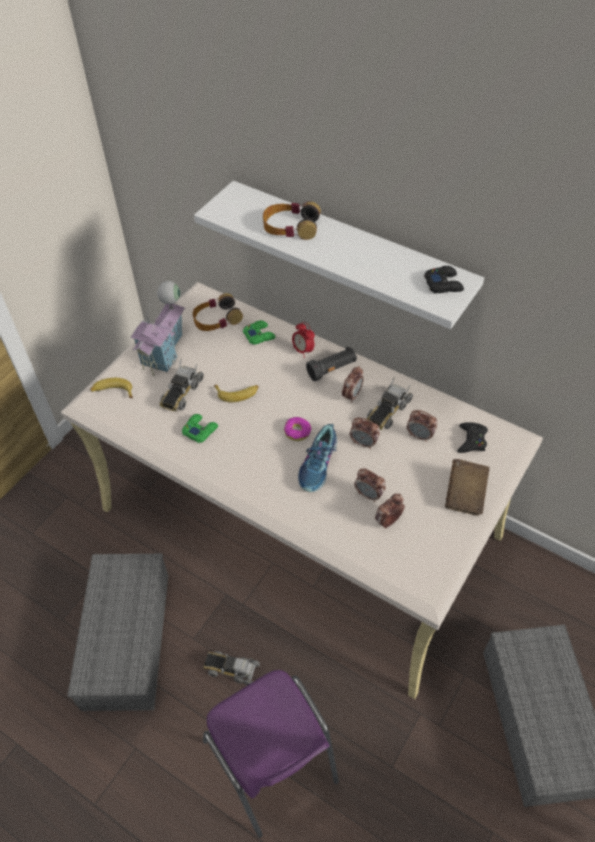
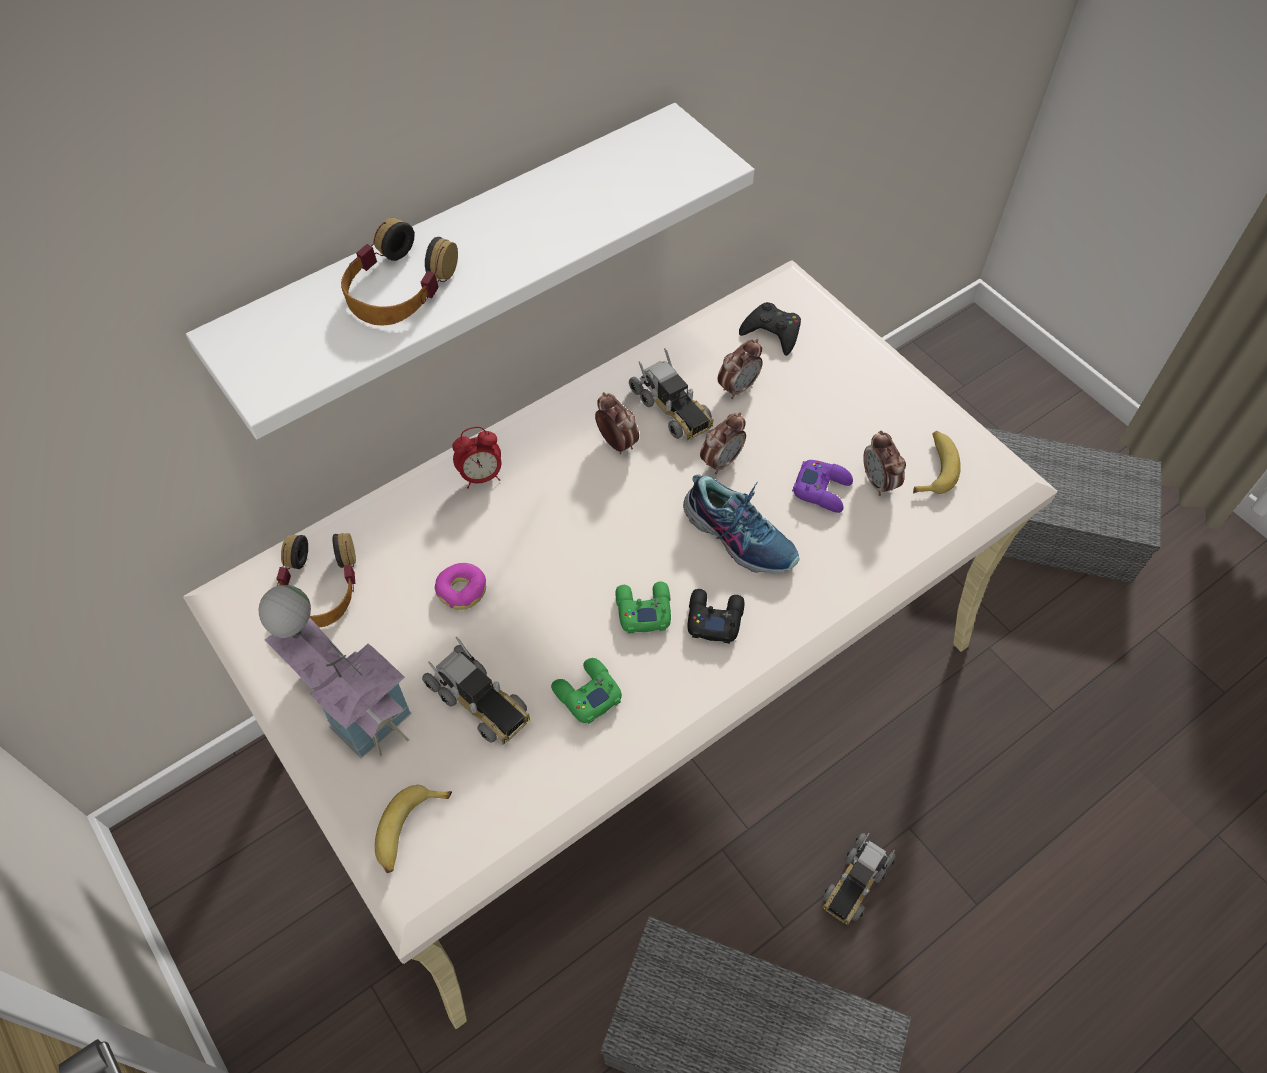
camera: 70 degrees left, 5 degrees up
purple chair [203,670,339,838] -> none
banana [214,385,259,402] -> banana moved to [913,431,961,494]
green game controller [243,320,275,345] -> green game controller moved to [615,582,671,634]
donut [284,417,312,441] -> donut moved to [435,563,486,610]
black flashlight [306,346,357,381] -> none
alarm clock [354,468,386,502] -> purple game controller [792,460,853,513]
black game controller [424,266,464,293] -> black game controller moved to [688,589,745,644]
brown book [445,459,490,516] -> none

